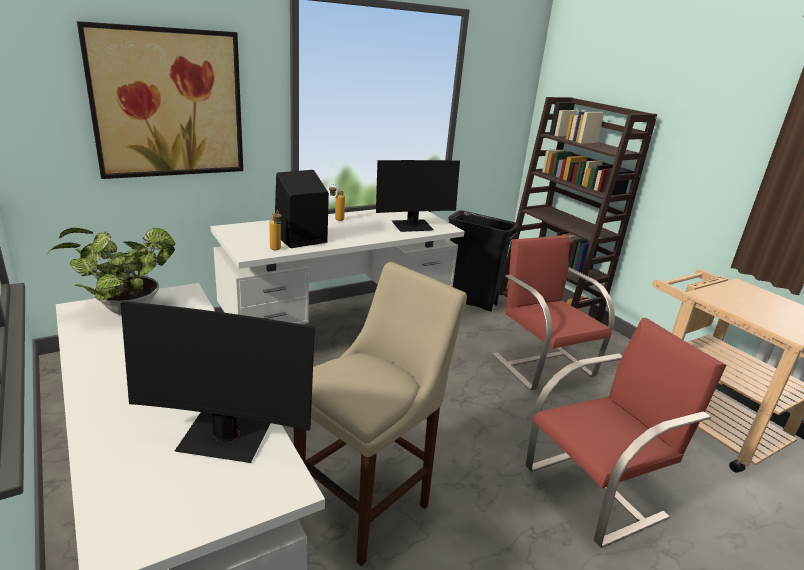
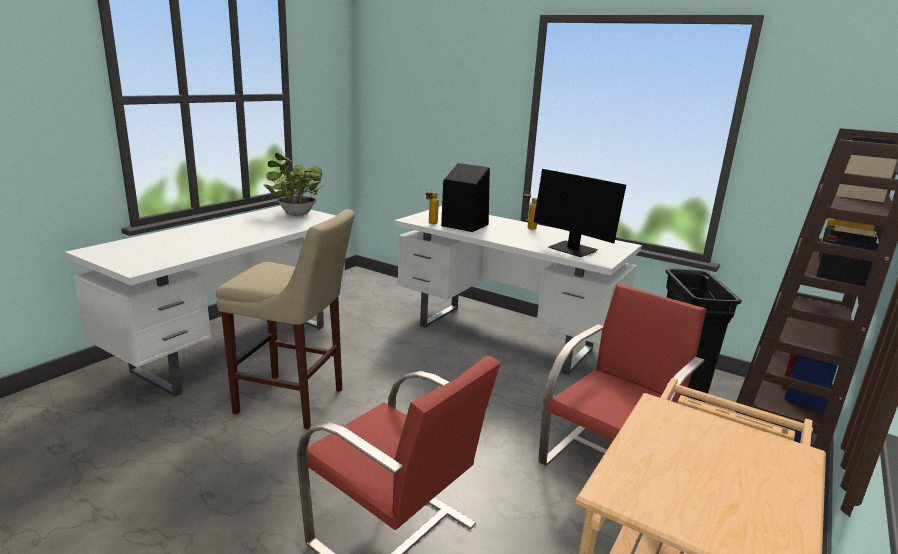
camera: 65 degrees right, 5 degrees down
picture [77,21,243,179] -> none
monitor [120,301,315,463] -> none

